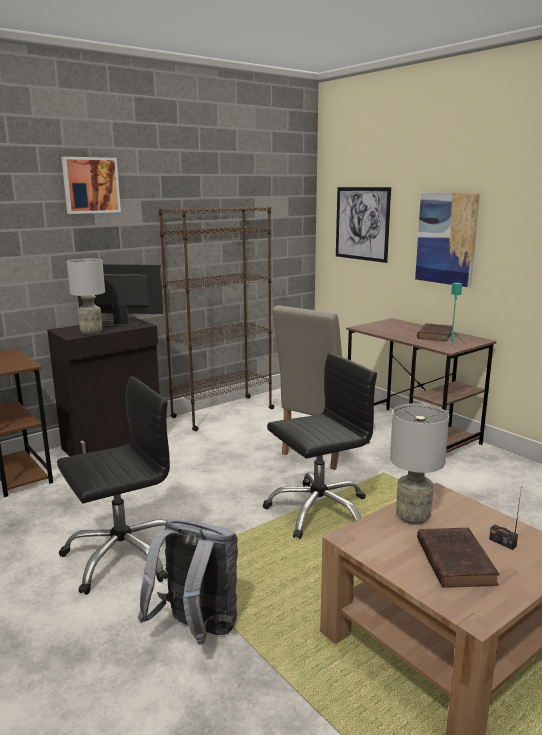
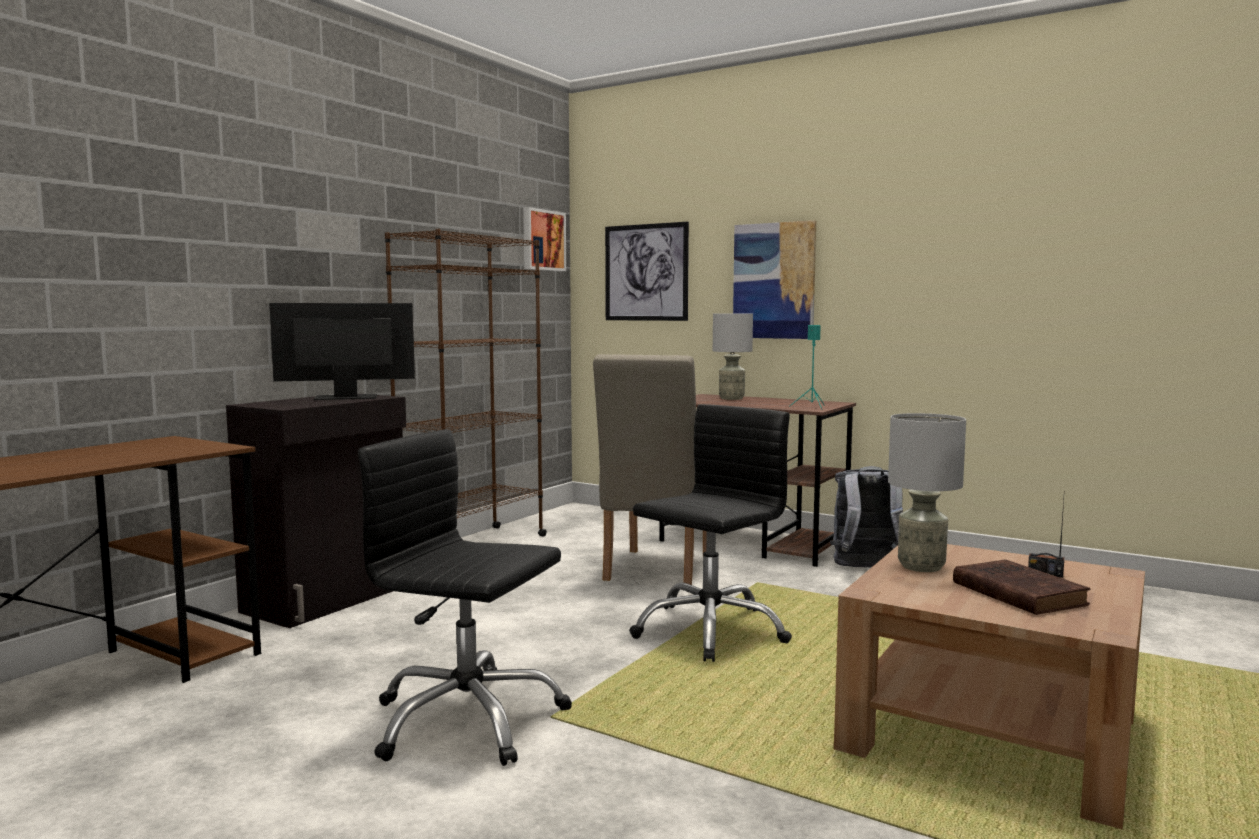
camera: 20 degrees left, 10 degrees down
black office chair [57,376,170,595] -> black office chair turned 105 degrees counterclockwise [358,429,572,766]
picture [61,157,121,214] -> picture moved to [523,207,566,271]
grey table lamp [67,259,105,335] -> grey table lamp moved to [713,314,753,400]
grey backpack [138,519,238,645] -> grey backpack moved to [830,466,903,568]
brown book [417,323,452,342] -> none

